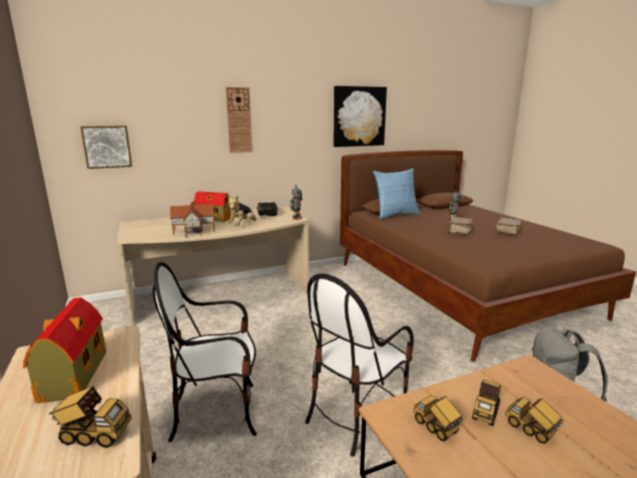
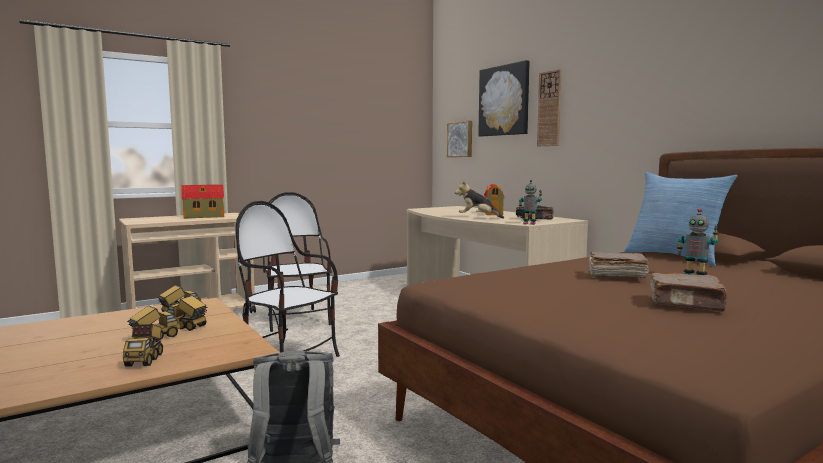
camera: 80 degrees right, 10 degrees down
toy truck [49,386,132,448] -> toy truck moved to [123,324,163,367]
toy house [170,201,215,237] -> none
picture [333,86,387,147] -> picture moved to [478,60,530,136]

